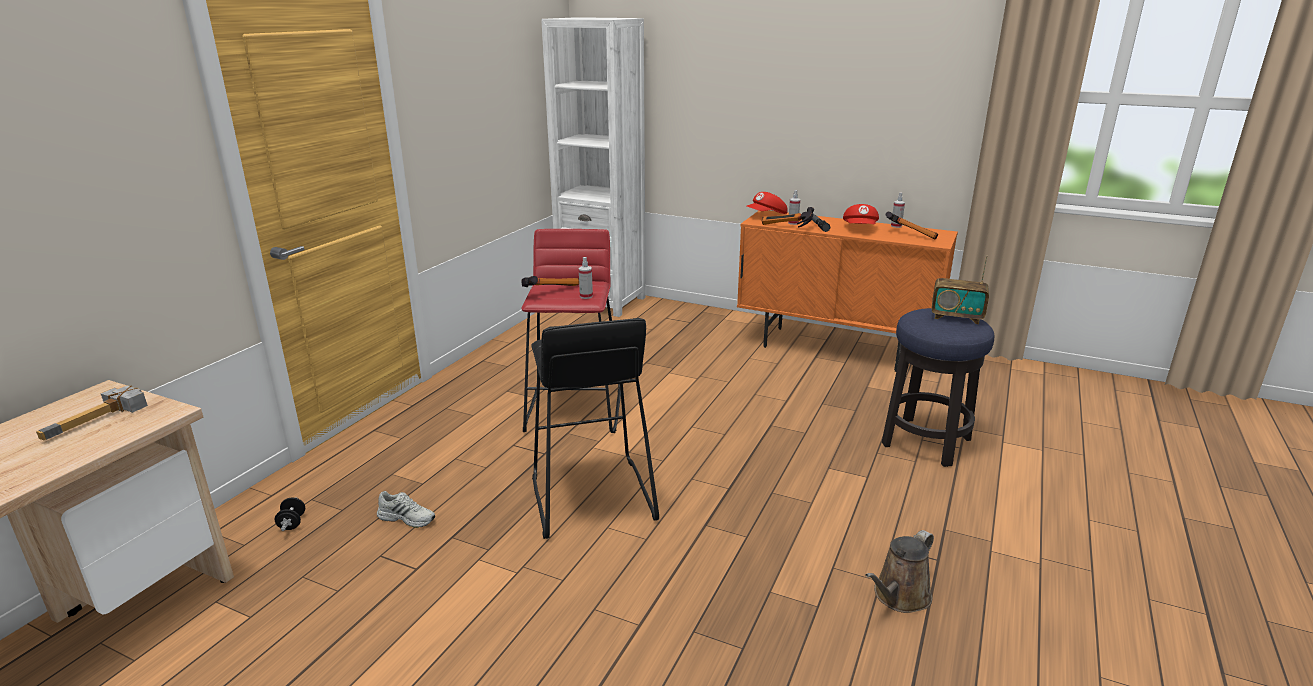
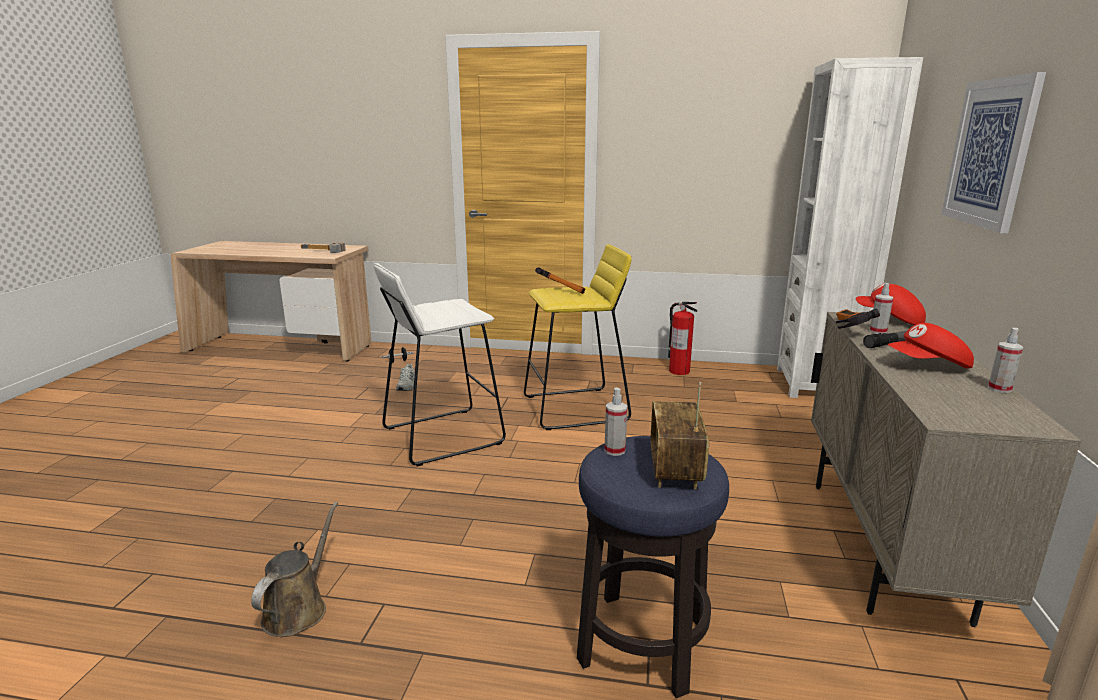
camera: 75 degrees right, 5 degrees down
red stool [521,229,621,433] -> yellow stool [524,244,632,430]
black stool [531,318,659,539] -> white stool [374,263,506,467]
spray bottle [579,257,593,299] -> spray bottle moved to [604,388,627,456]
orange cabinet [737,210,958,372] -> beige cabinet [811,312,1081,627]
brown watering can [865,530,934,613] -> brown watering can turned 75 degrees clockwise [251,502,338,637]
hammer [885,212,938,239] -> none
none -> fire extinguisher [668,302,697,375]
none -> picture [941,72,1046,233]

